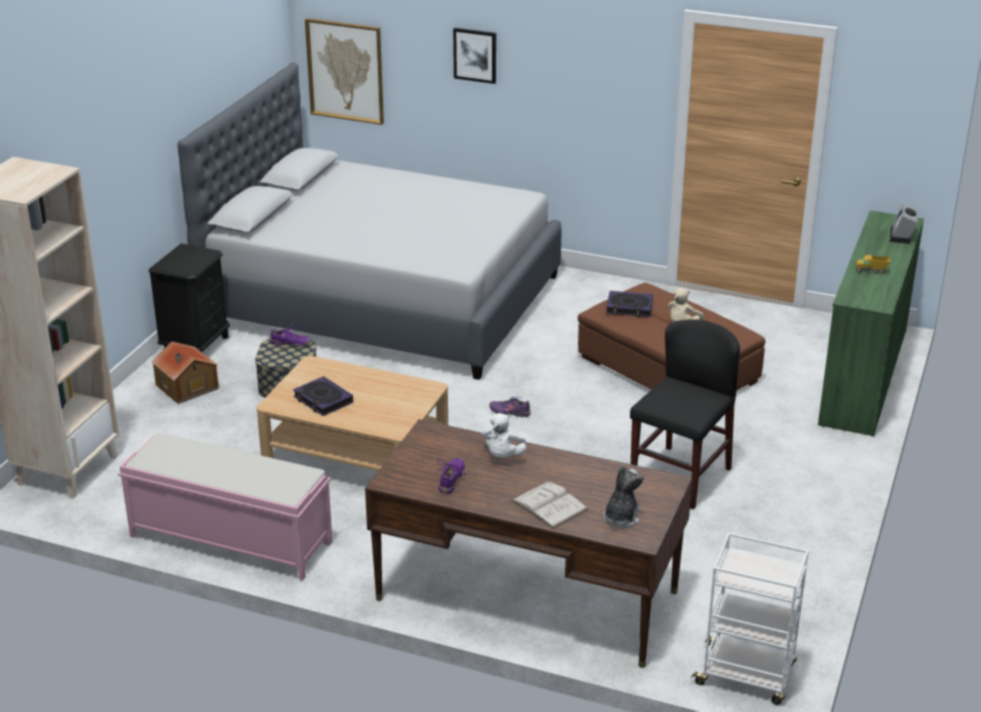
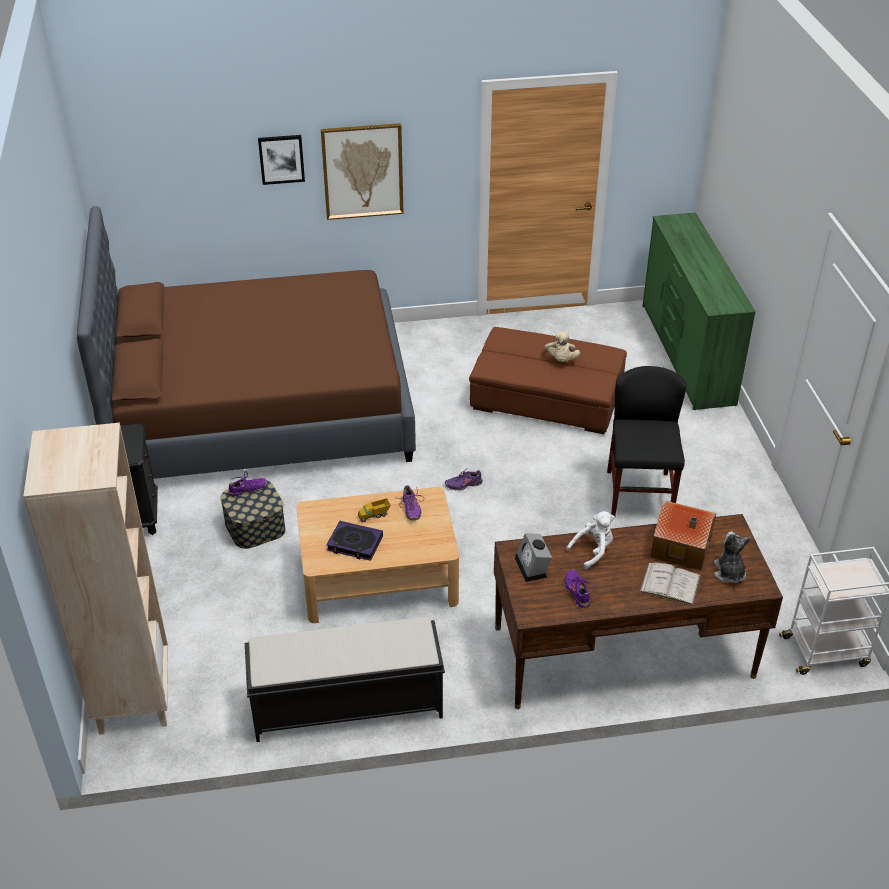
camera: 30 degrees left, 10 degrees up
pink bench [118,433,333,581] -> black bench [245,617,445,742]
toy house [152,341,219,404] -> toy house moved to [651,501,716,570]
grey bed [178,63,561,380] -> brown bed [77,206,416,479]
picture [305,18,384,125] -> picture moved to [321,123,404,220]
white plush toy [482,413,527,458] -> white plush toy turned 105 degrees counterclockwise [566,511,615,569]
book [606,291,653,317] -> none
toy truck [855,255,891,274] -> toy truck moved to [358,498,390,522]
alarm clock [890,204,918,244] -> alarm clock moved to [515,533,552,582]
none -> purple shoe [398,485,424,521]

